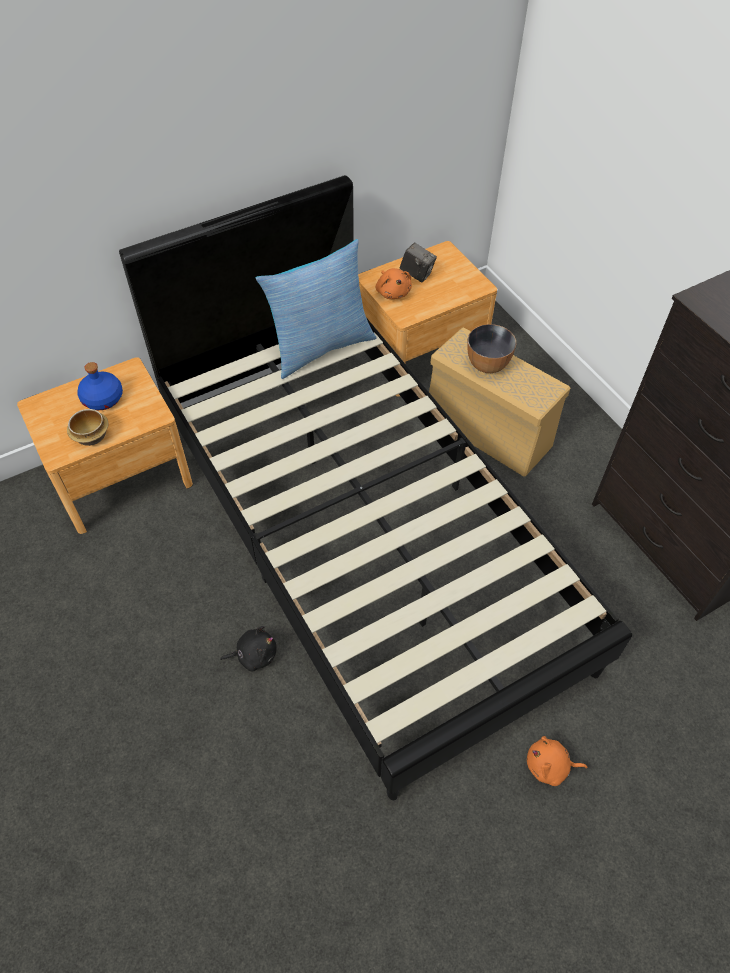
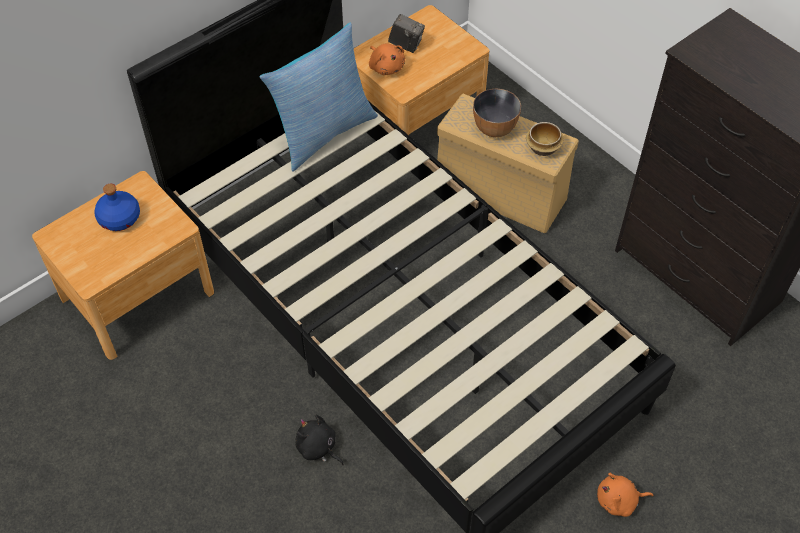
camera: 10 degrees left, 0 degrees up
bowl [67,409,109,446] -> bowl moved to [526,122,564,156]
black plush toy [220,626,276,671] -> black plush toy turned 120 degrees counterclockwise [296,414,344,465]

